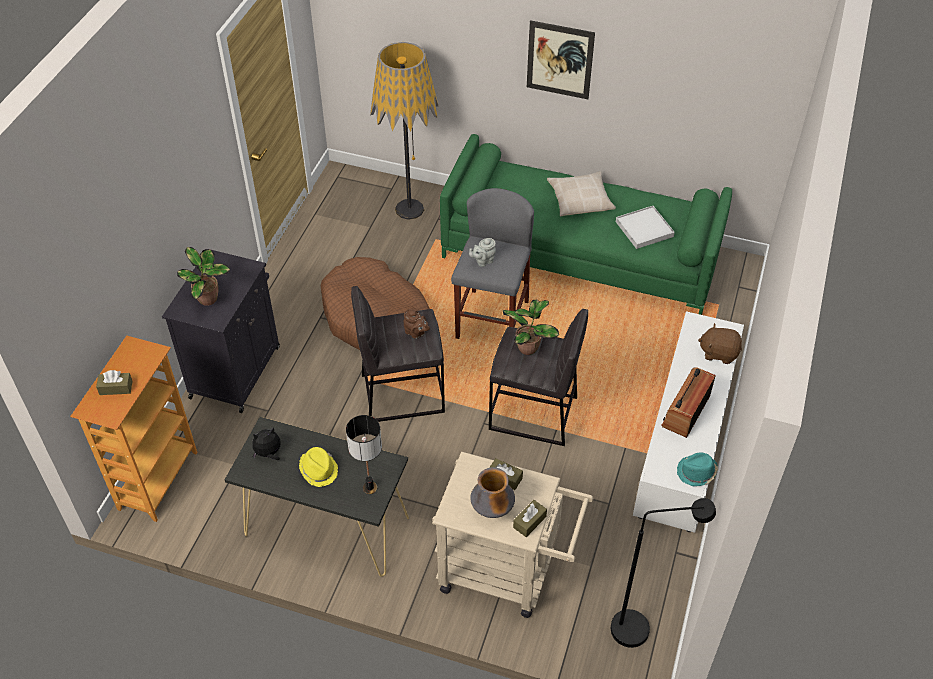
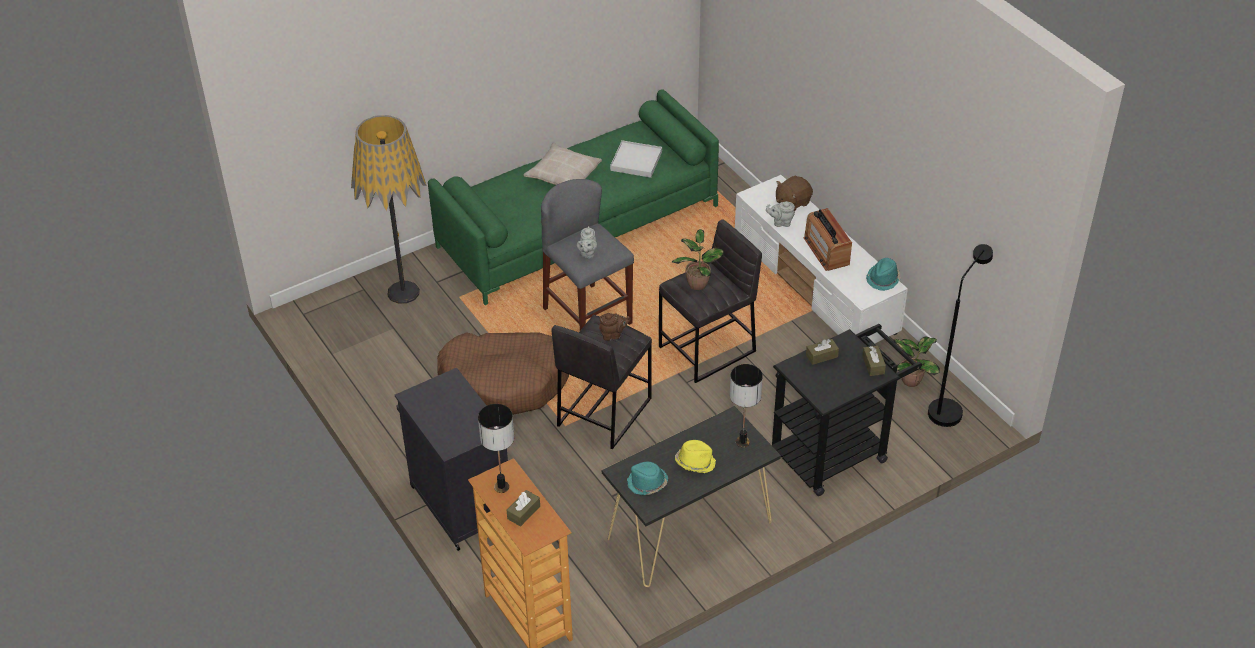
camera: 50 degrees left, 5 degrees down
potted plant [177,247,230,306] -> potted plant moved to [893,337,940,387]
plush toy [253,427,281,460] -> turquoise hat [627,462,668,495]
beige cart [432,452,594,618] -> black cart [772,324,922,496]
vase [470,467,515,518] -> none
picture [527,20,595,99] -> none
none -> table lamp [478,404,514,493]
none -> grey teapot [766,201,795,227]

